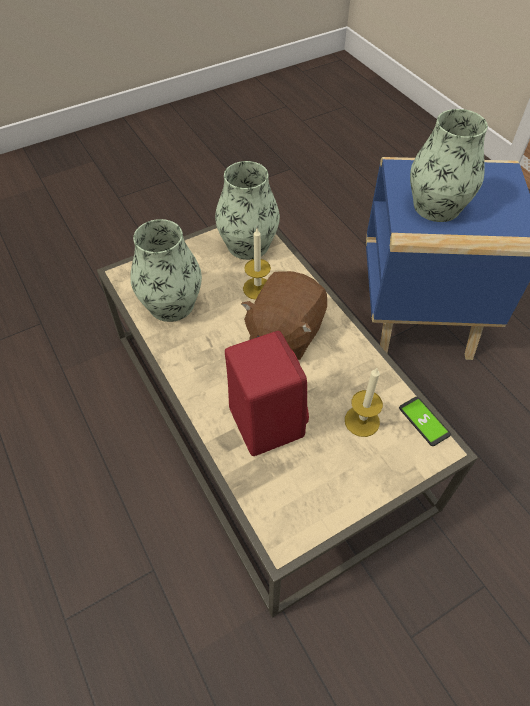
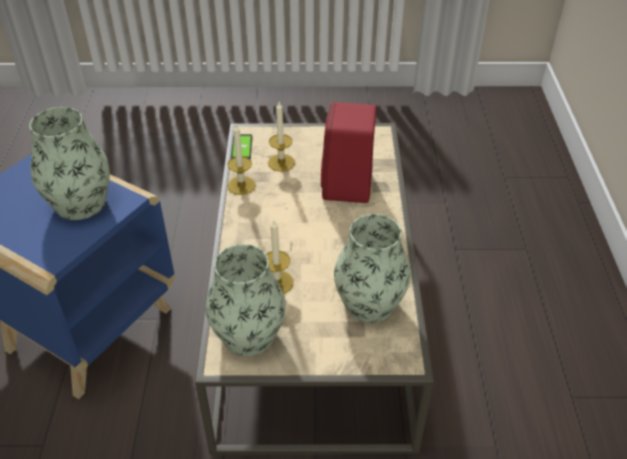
camera: 150 degrees left, 10 degrees down
brown plush toy [241,271,327,360] -> none
none -> candle [227,124,256,195]

